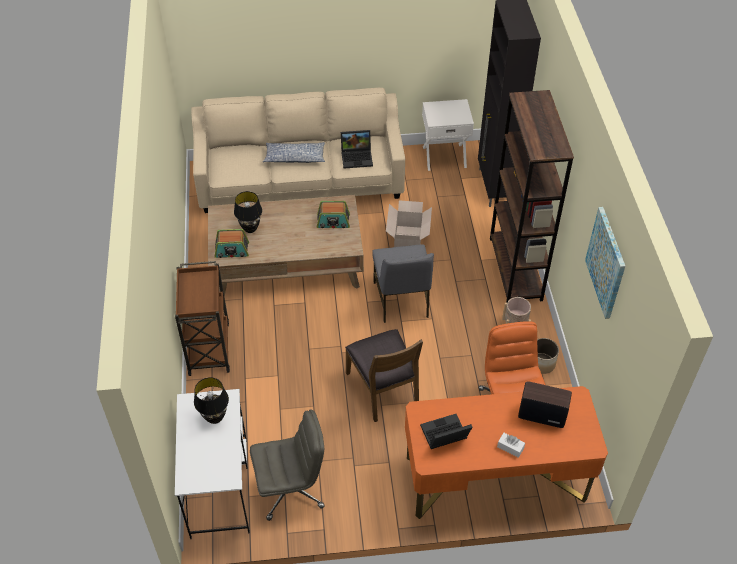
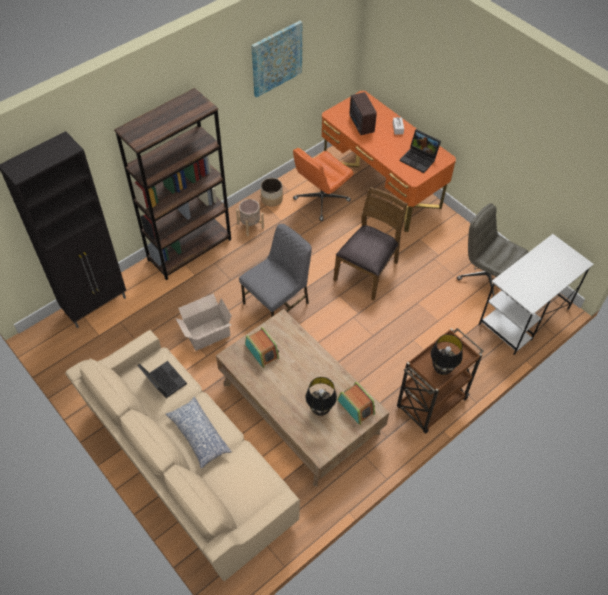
camera: 125 degrees left, 5 degrees up
black table lamp [194,377,229,424] -> black table lamp moved to [431,334,463,375]
white nightstand [422,99,474,171] -> none

